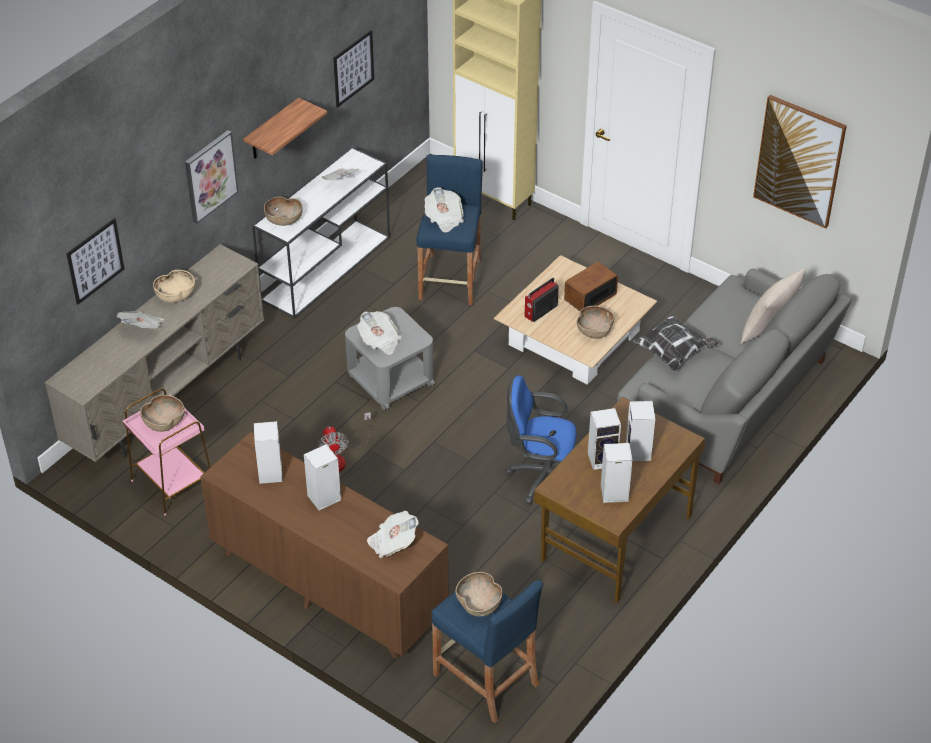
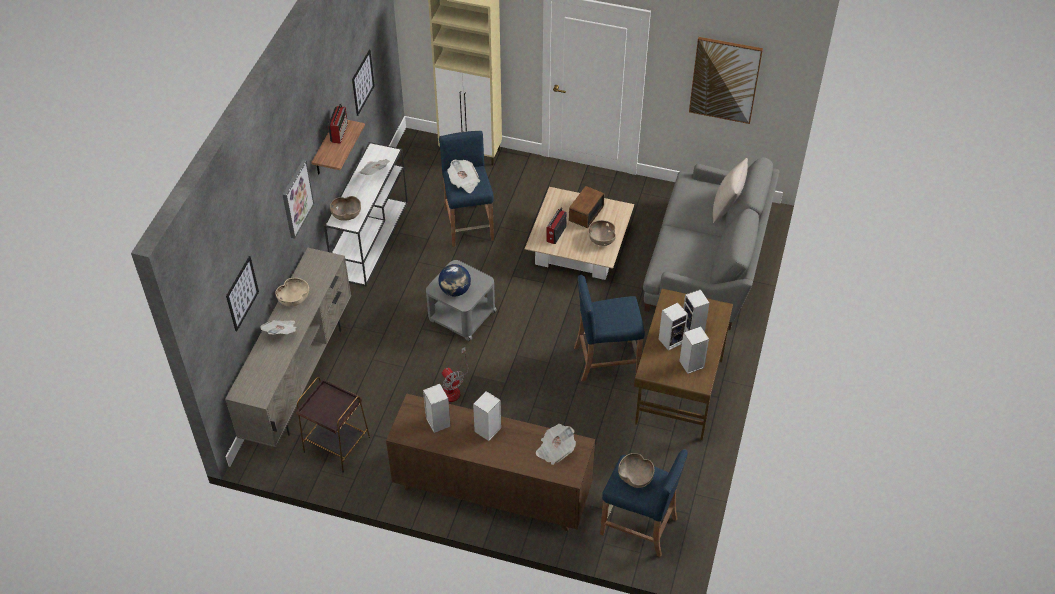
camera: 20 degrees left, 5 degrees up
pink side table [123,388,211,515] -> brown side table [296,377,370,472]
brown bowl [140,395,185,432] -> none
newspaper [357,311,402,355] -> globe [438,264,471,296]
blue office chair [506,375,577,504] -> blue stool [574,275,645,381]
pillow [632,314,718,371] -> none
none -> radio [328,103,348,144]

